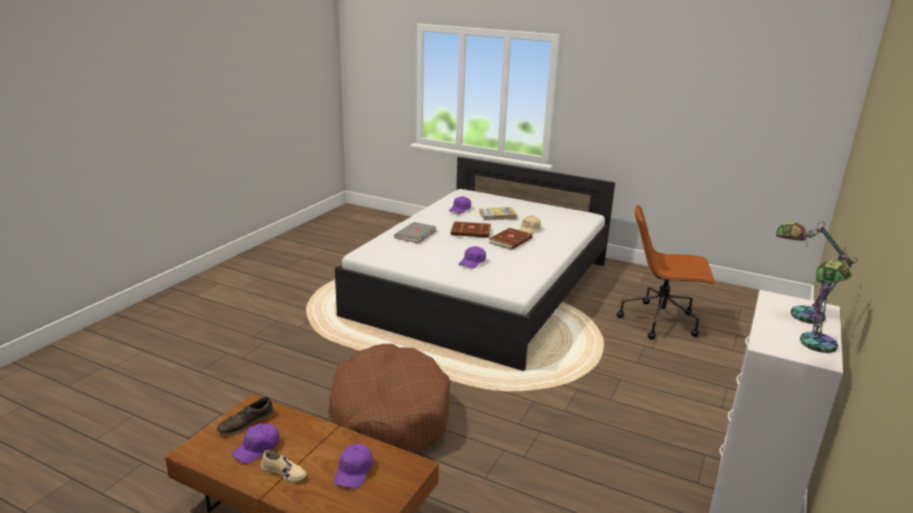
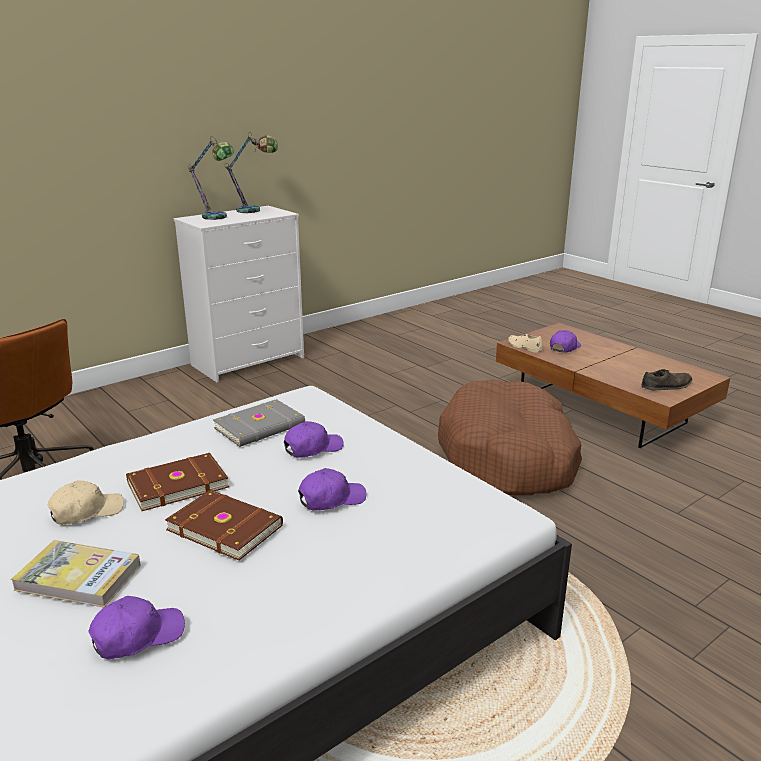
camera: 155 degrees left, 0 degrees up
purple cap [232,423,279,464] -> purple cap moved to [298,468,367,511]
beige shoe [261,450,307,482] -> beige shoe moved to [508,334,543,353]
grey book [394,222,437,243] -> grey book moved to [213,399,305,447]

